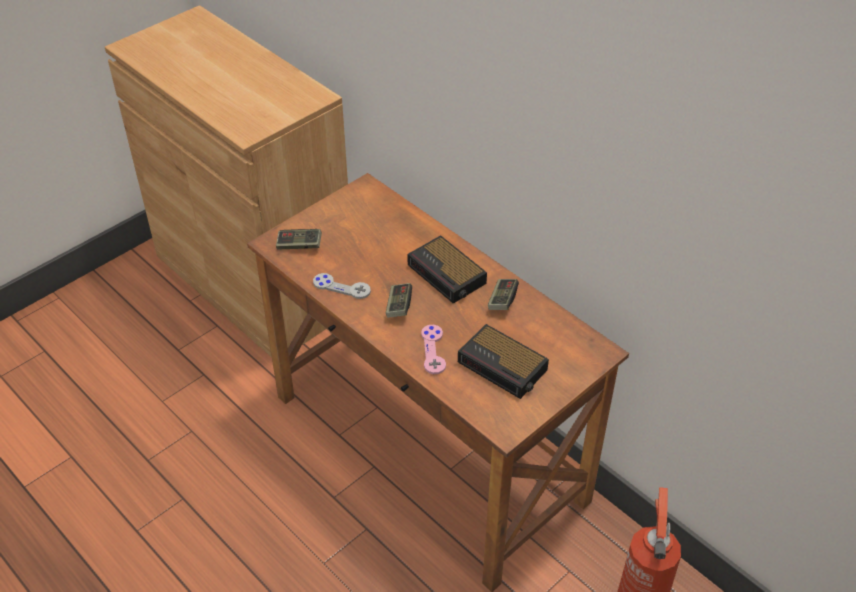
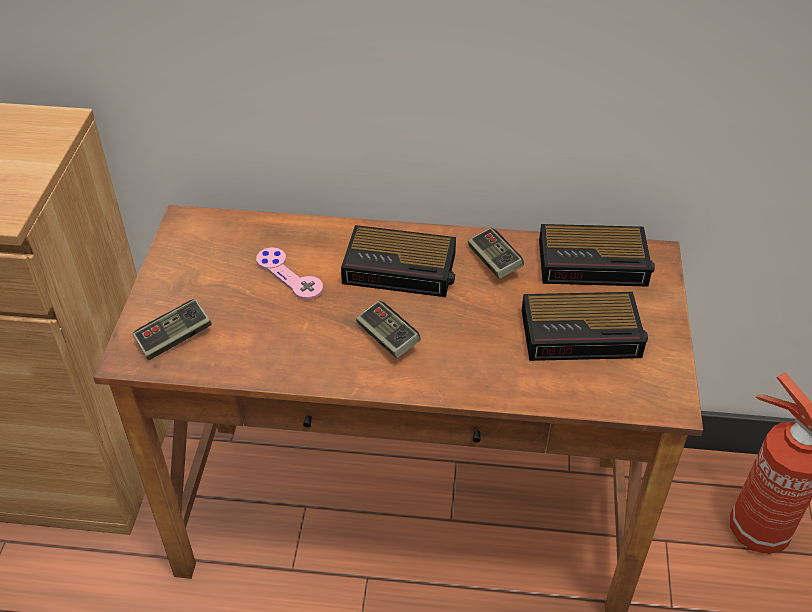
camera: 40 degrees left, 0 degrees up
grey game controller [313,273,371,299] -> none
pink game controller [421,325,446,374] -> pink game controller moved to [256,247,323,300]
none -> alarm clock [539,224,655,287]

